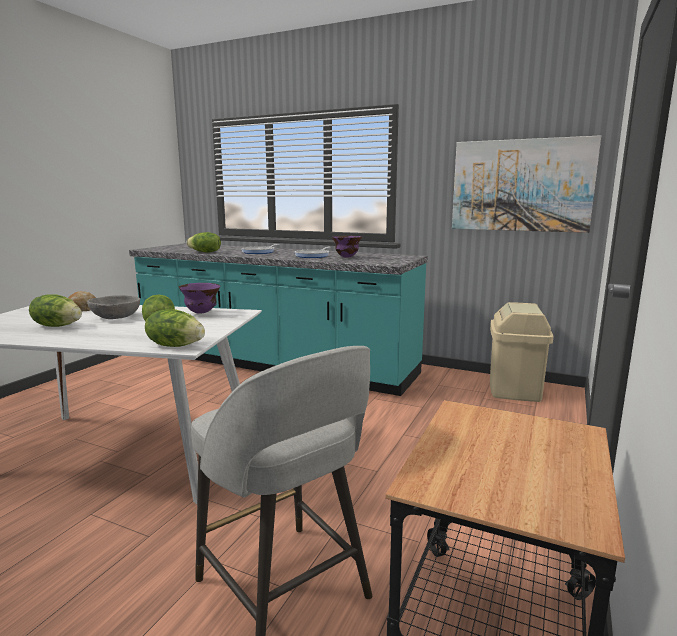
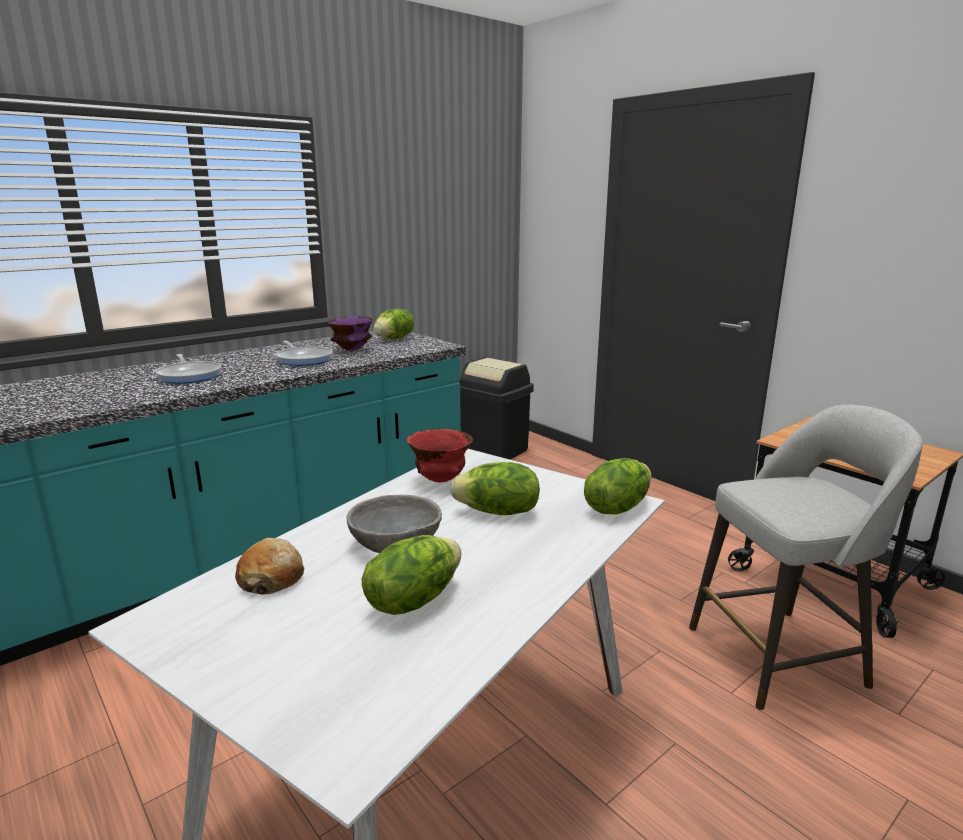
camera: 65 degrees left, 5 degrees up
purple bowl [179,283,220,314] -> red bowl [407,429,473,482]
lettuce [187,232,221,252] -> lettuce moved to [373,308,414,339]
picture [452,135,601,233] -> none
beige trash can [490,302,553,402] -> black trash can [459,357,534,459]

